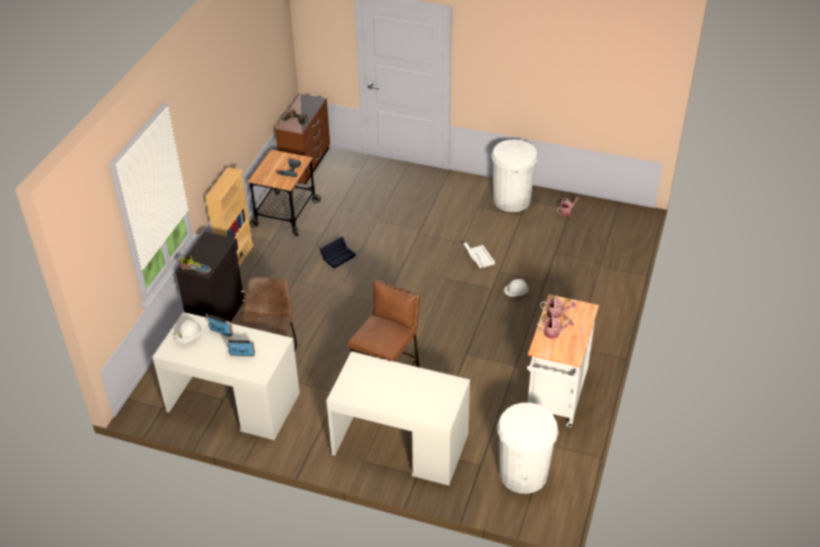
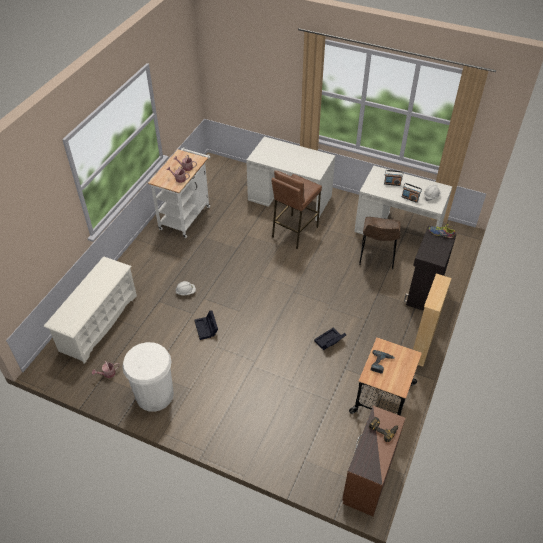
camera: 175 degrees left, 5 degrees up
white storage box [464,243,495,268] -> black storage box [195,310,218,340]
white trash can [497,403,558,494] -> none
none -> white shoe rack [44,257,137,364]

